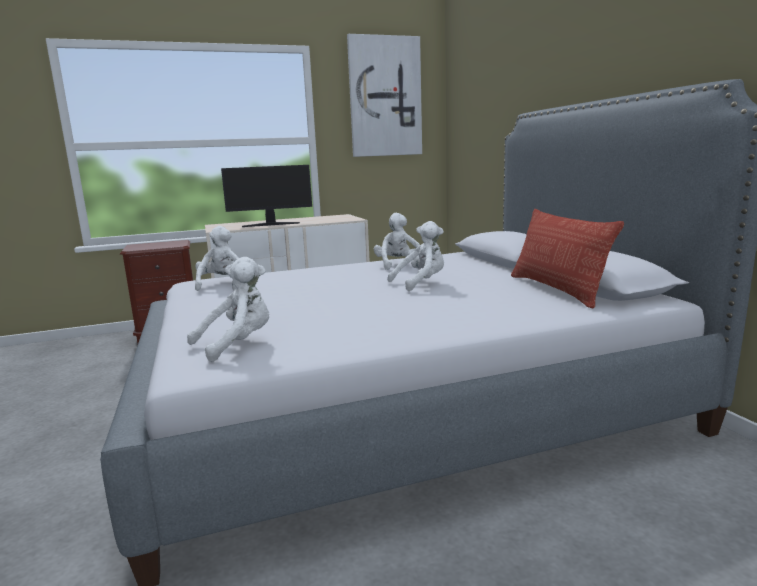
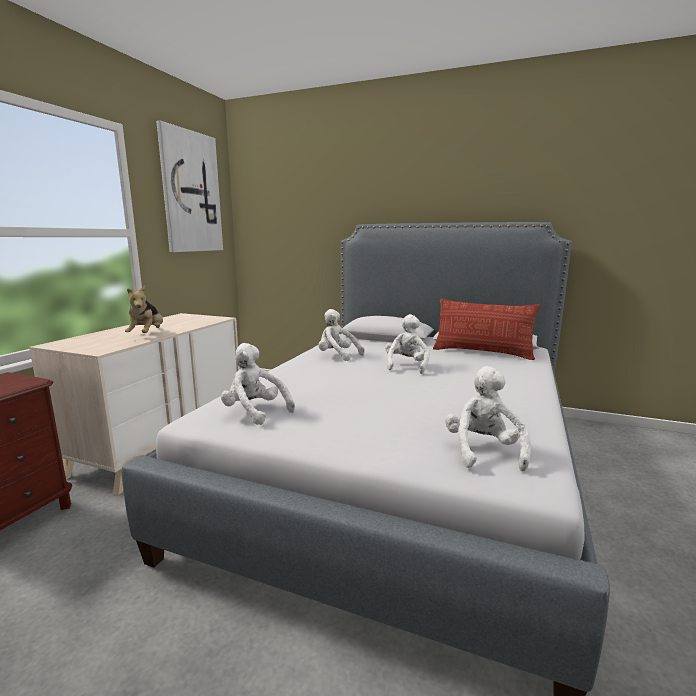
camera: 50 degrees left, 0 degrees up
monitor [221,165,312,227] -> plush toy [125,286,163,333]

